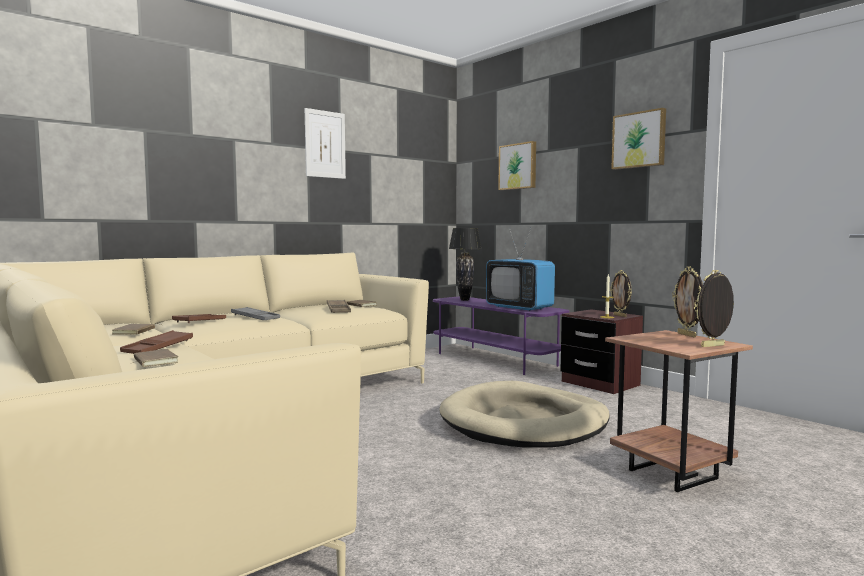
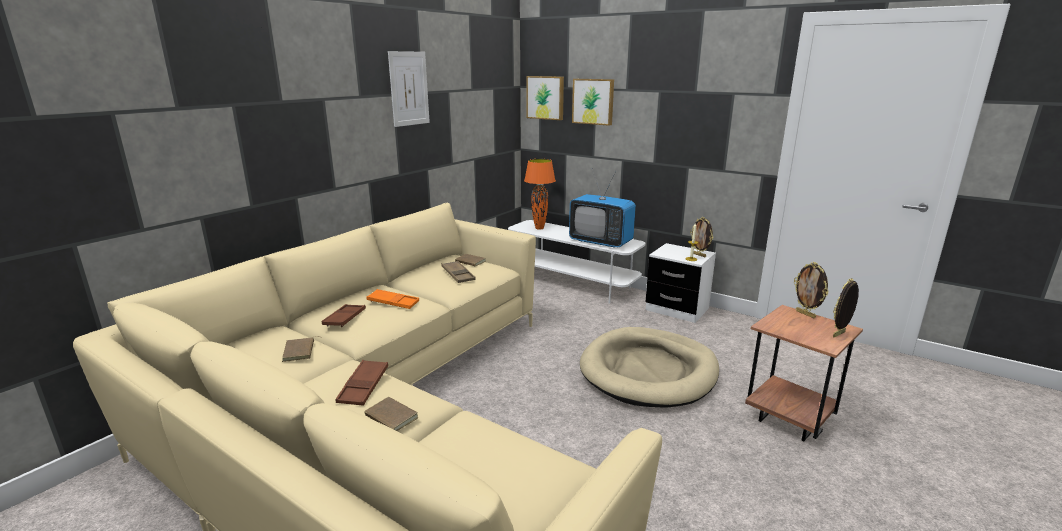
camera: 15 degrees left, 15 degrees up
grey tray [231,307,280,320] -> orange tray [366,289,419,309]
purple tv stand [433,297,569,375] -> white tv stand [508,220,645,304]
black table lamp [449,228,482,301] -> orange table lamp [524,159,556,230]
brown nightstand [560,309,643,394] -> white nightstand [646,243,716,323]
picture [611,108,666,170] -> picture moved to [526,76,564,120]

